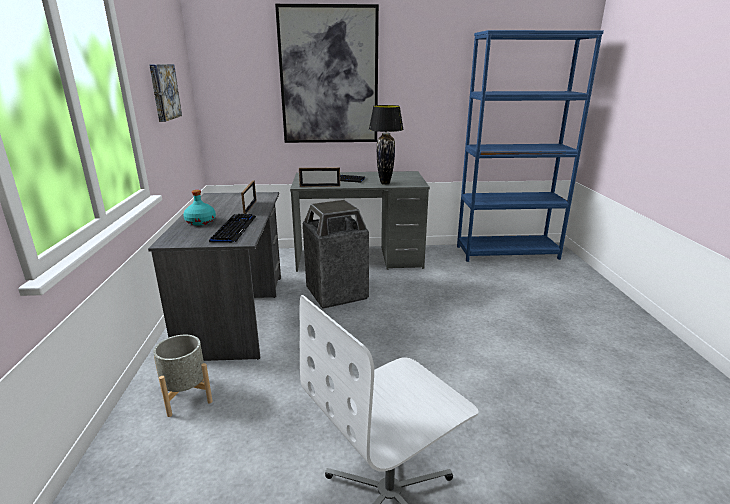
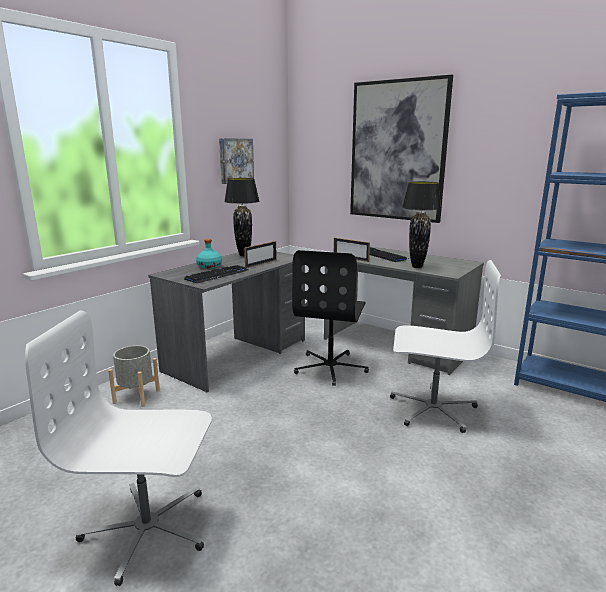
camera: 40 degrees right, 5 degrees down
trash can [303,200,369,309] -> black office chair [292,250,369,386]
none -> black table lamp [224,178,259,257]
none -> white office chair [390,260,501,433]

